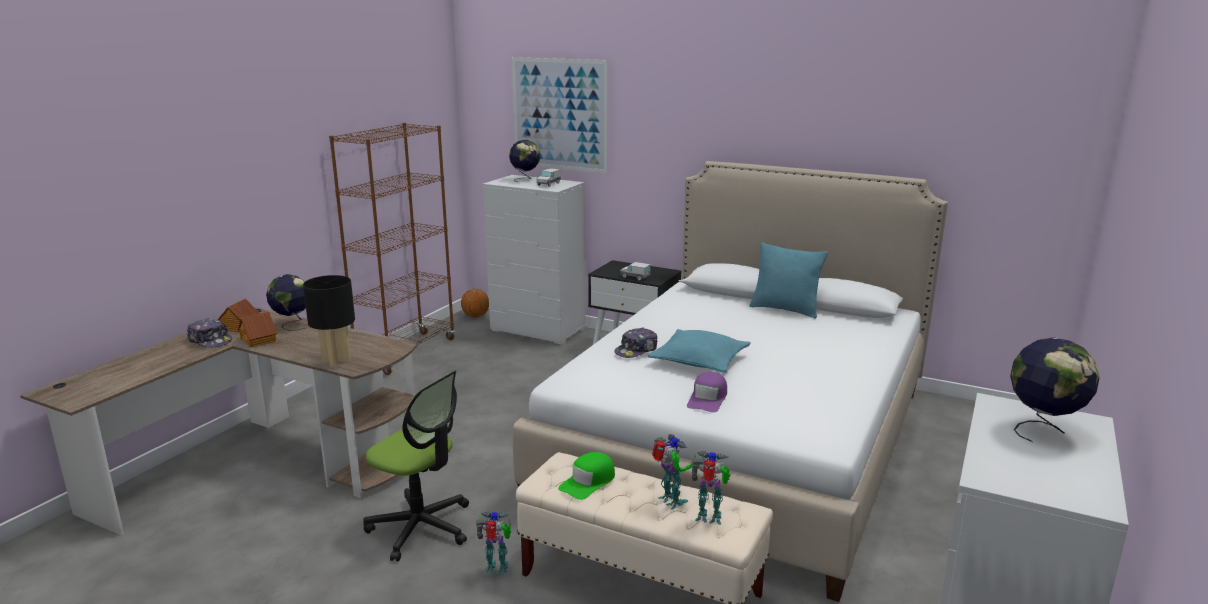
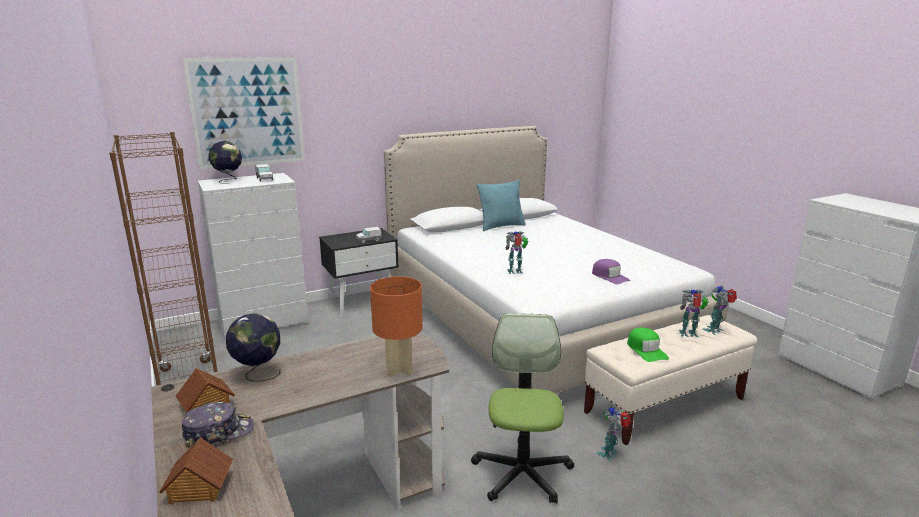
camera: 55 degrees left, 0 degrees up
toy house [238,312,277,347] -> toy house moved to [159,437,233,504]
black table lamp [303,275,355,367] -> orange table lamp [370,276,423,377]
office chair [363,370,469,562] -> office chair turned 60 degrees counterclockwise [471,313,574,503]
basketball [461,289,489,317] -> none
cap [615,327,658,358] -> toy robot [506,231,528,274]
turquoise pillow [647,329,751,373] -> none
globe [1010,337,1100,442] -> none

